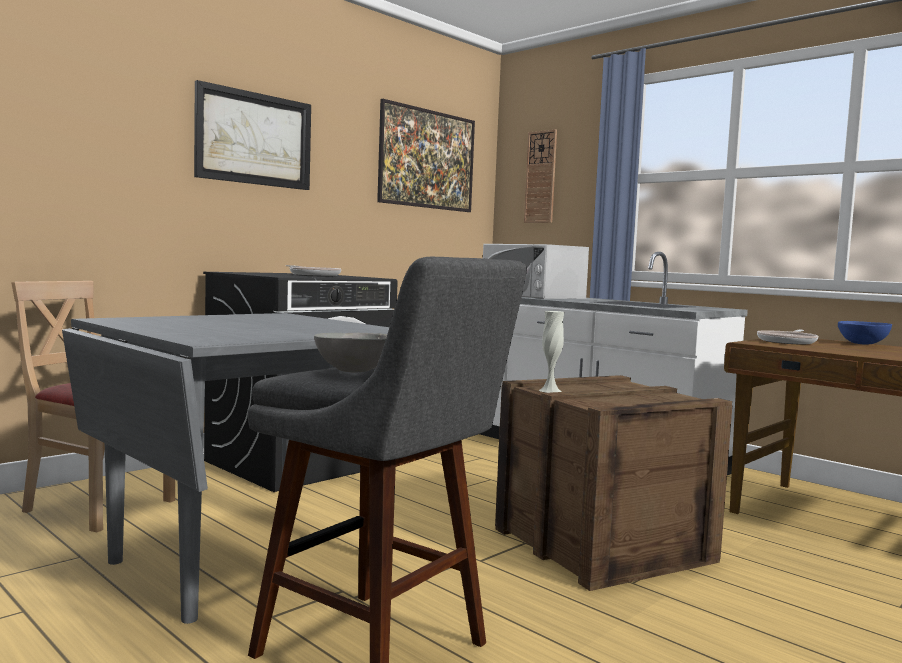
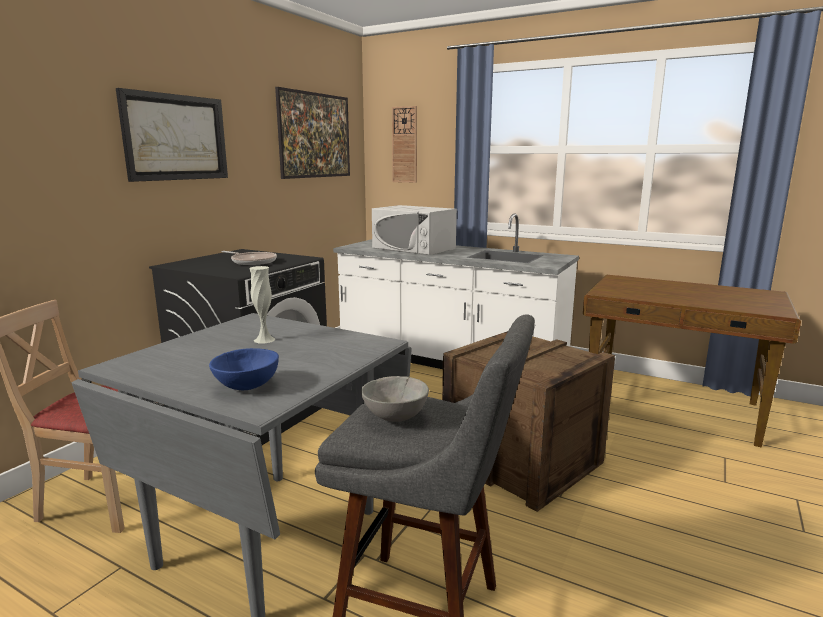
camera: 15 degrees left, 10 degrees up
white vase [539,311,564,393] -> white vase moved to [249,266,275,344]
frying pan [757,330,818,344] -> none
blue bowl [838,321,892,345] -> blue bowl moved to [209,348,279,390]

